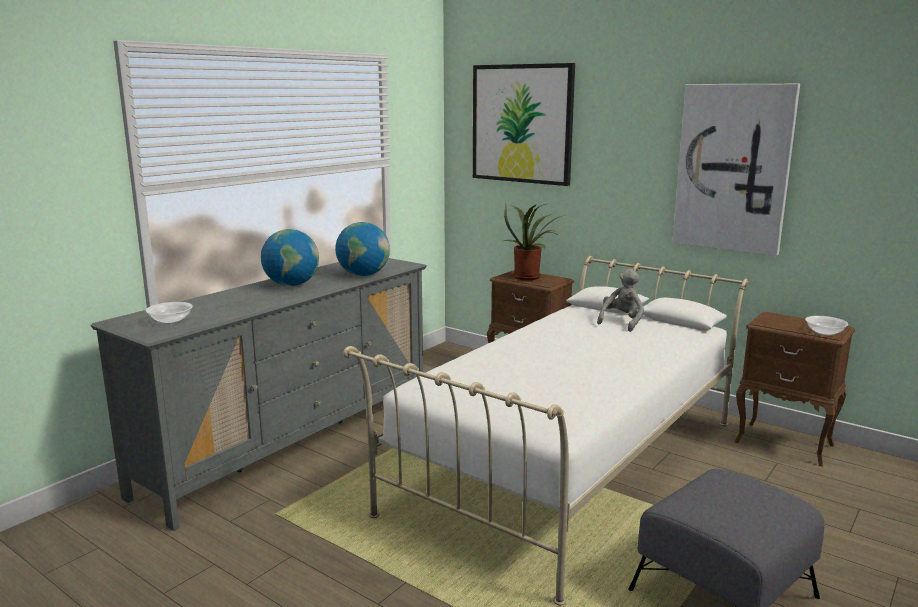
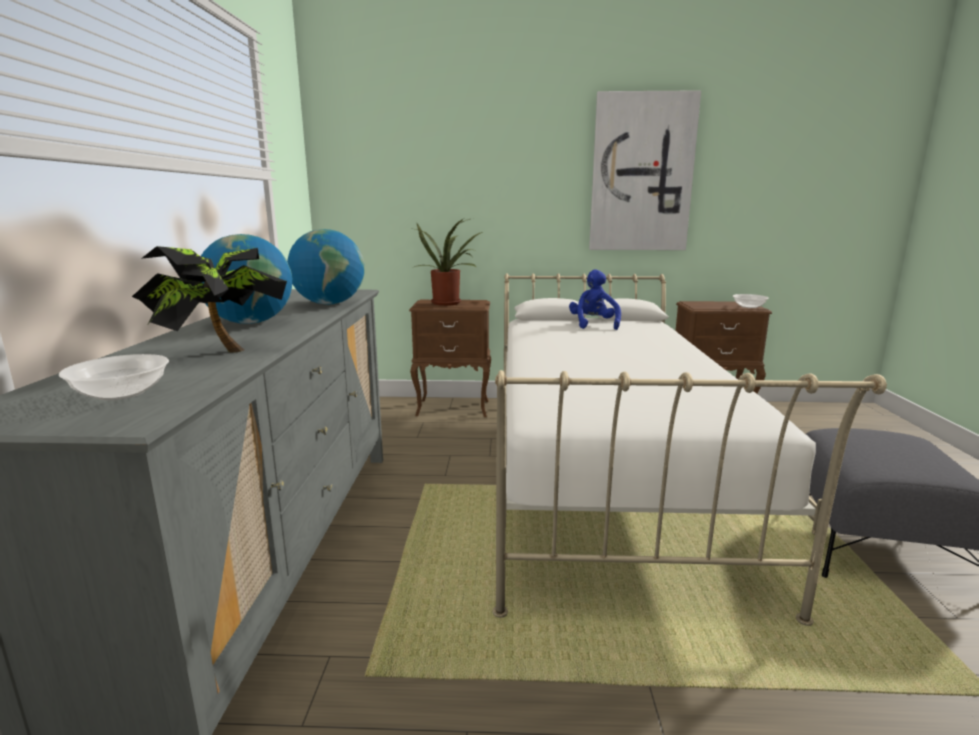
camera: 35 degrees left, 0 degrees up
picture [473,63,575,186] -> none
grey plush toy [597,269,644,332] -> blue plush toy [569,270,621,330]
none -> potted plant [132,246,287,353]

